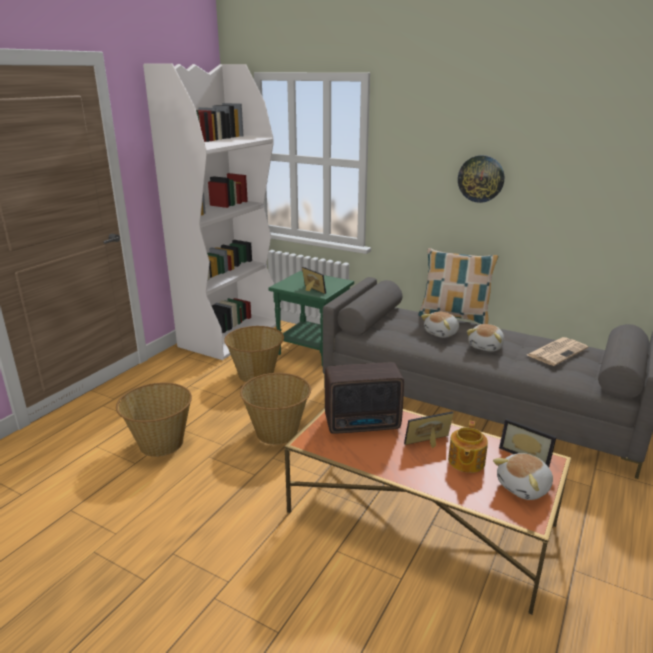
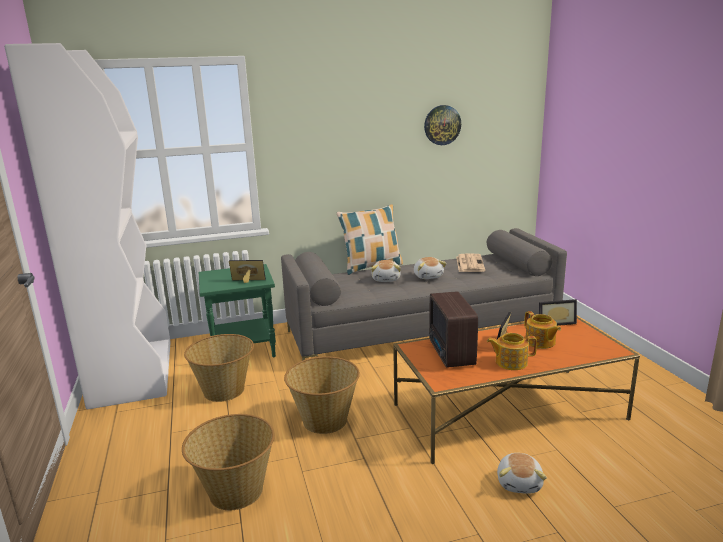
camera: 45 degrees left, 5 degrees down
radio [325,362,404,434] -> radio turned 135 degrees clockwise [429,291,478,368]
wall clock [458,155,504,203] -> wall clock moved to [424,105,461,145]
plush toy [493,453,553,500] -> plush toy moved to [497,453,547,494]
none -> teapot [487,333,537,370]

